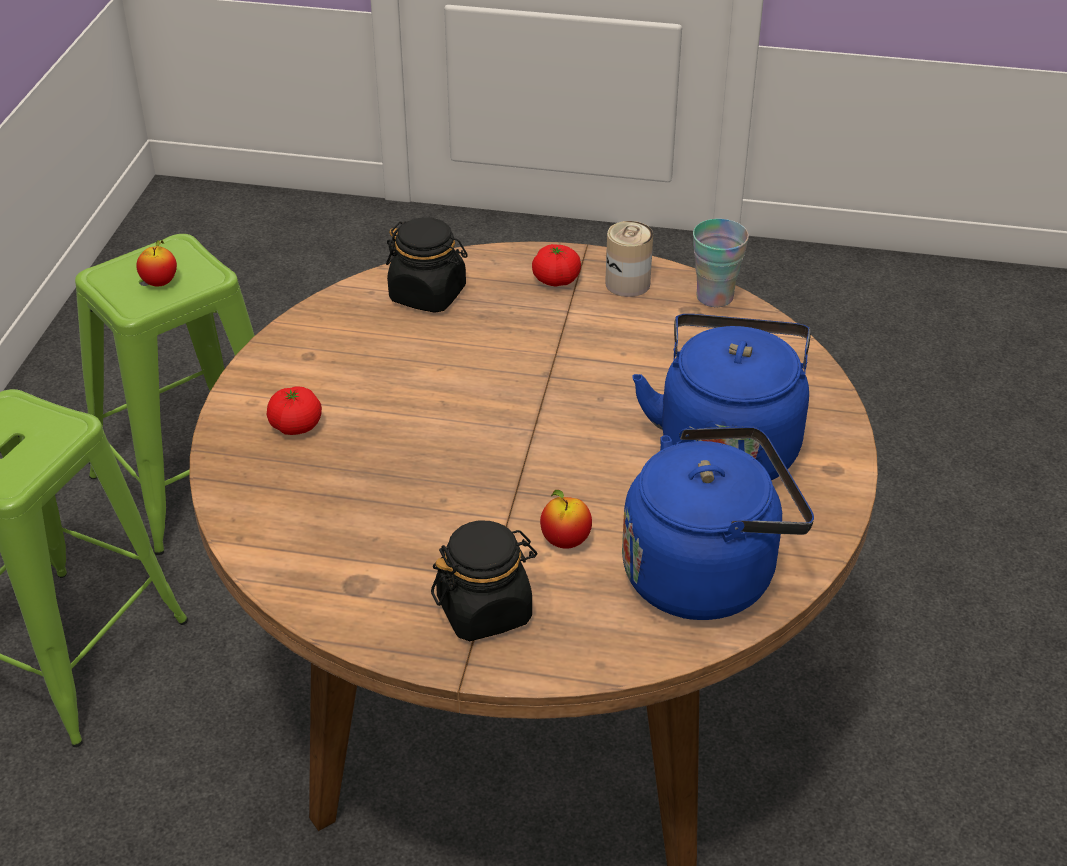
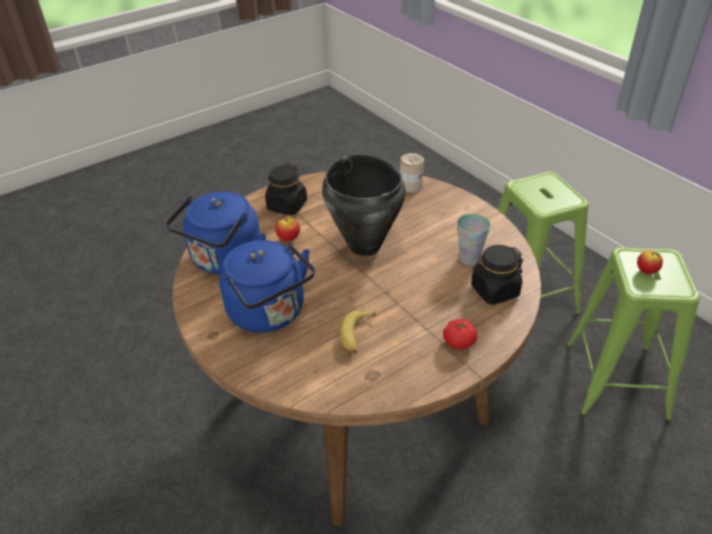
camera: 135 degrees right, 0 degrees up
tomato [267,386,322,435] -> none
can [605,221,653,297] -> can moved to [400,153,424,193]
cup [693,219,749,307] -> cup moved to [457,214,490,265]
none -> black cooking pot [322,154,406,256]
none -> banana [340,311,376,353]

